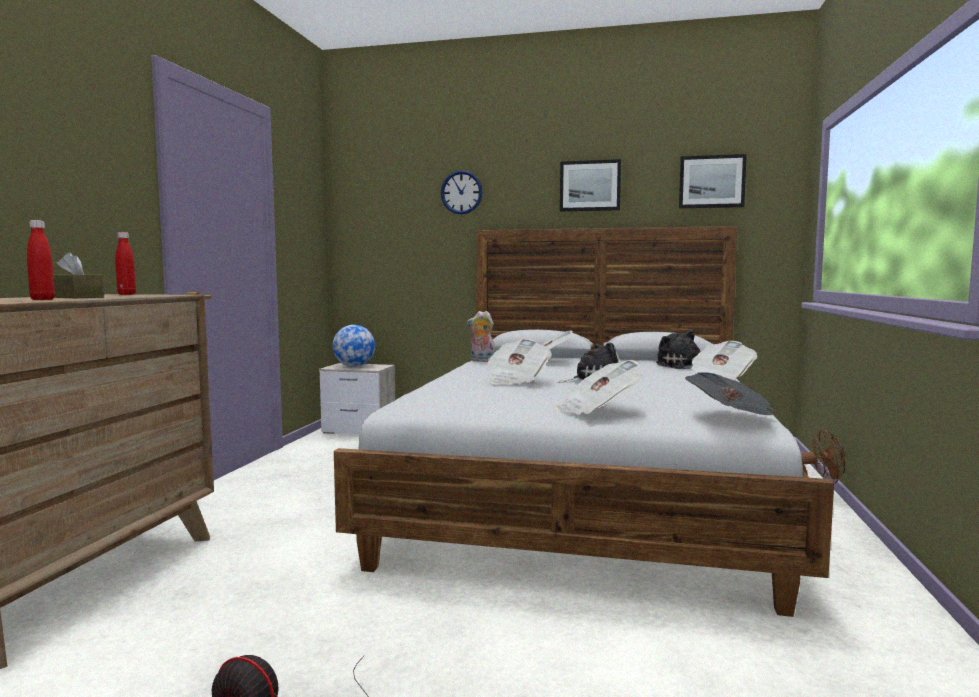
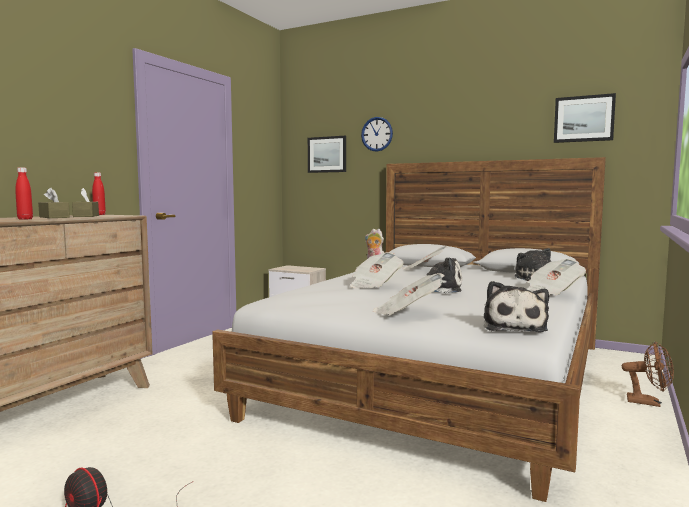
camera: 15 degrees right, 0 degrees up
globe [332,325,375,367] -> none
picture [560,159,621,211] -> picture moved to [308,136,346,173]
newspaper [685,372,774,415] -> plush toy [484,281,549,332]
none -> brown tissue box [72,188,99,217]

